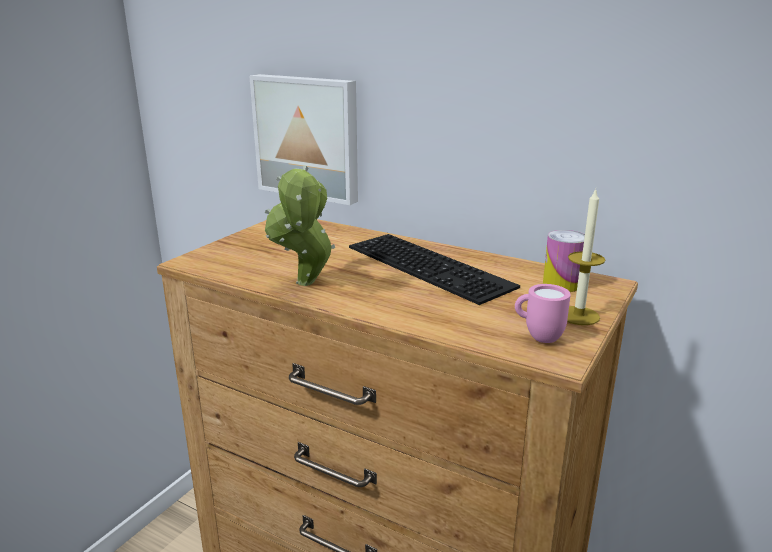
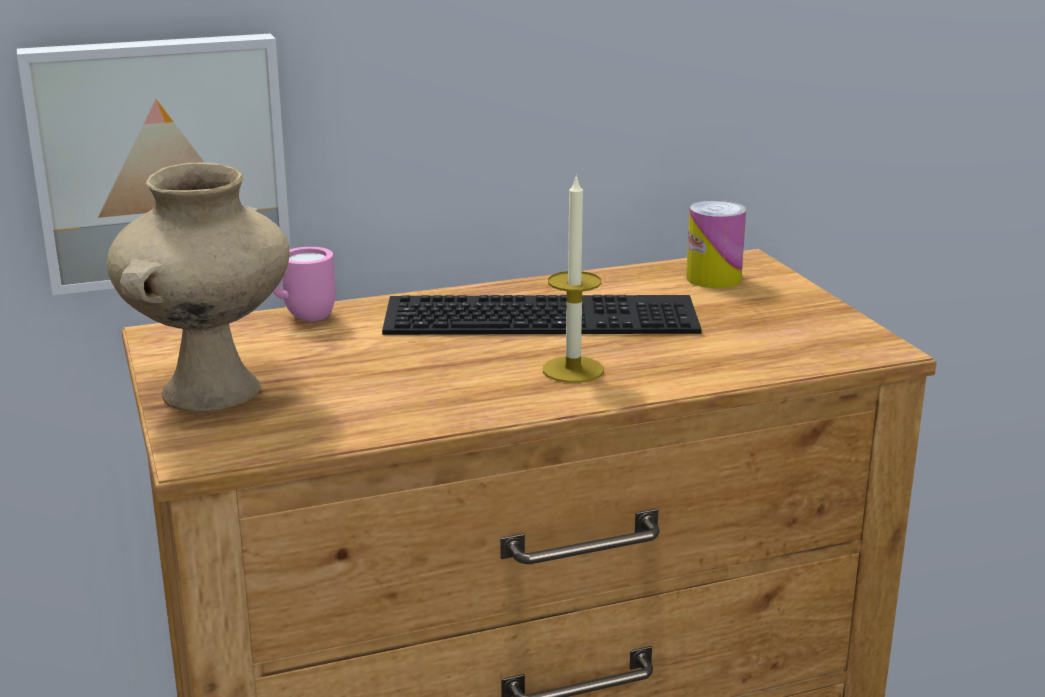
camera: 50 degrees left, 0 degrees up
potted plant [265,166,335,286] -> none
pink mug [515,284,571,343] -> pink mug moved to [273,247,335,322]
candle [567,189,605,325] -> candle moved to [543,174,604,383]
none -> beige vase [107,163,290,412]

